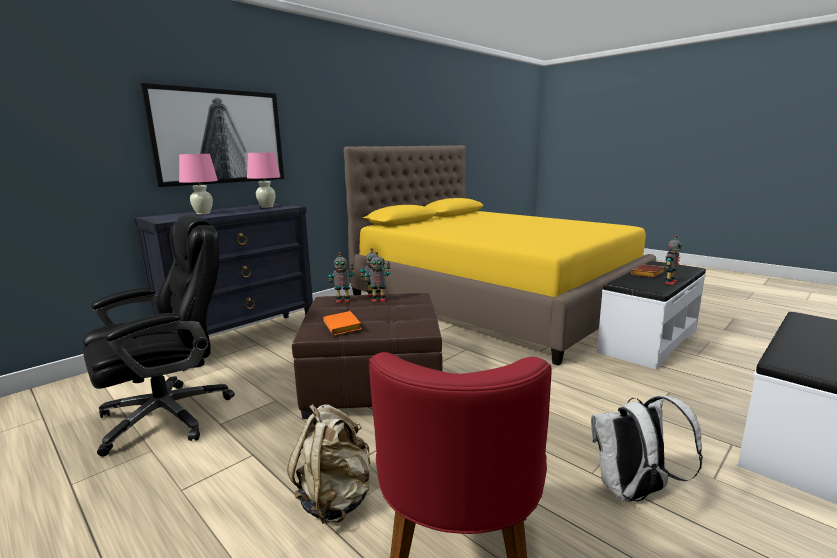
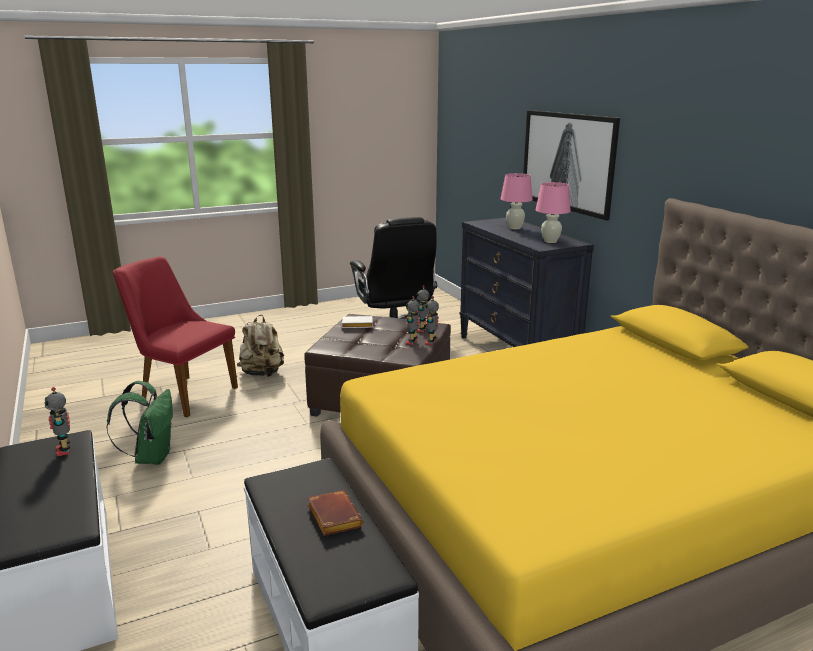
camera: 110 degrees right, 5 degrees up
orange book [323,311,361,335] -> white book [342,316,373,328]
white backpack [591,395,703,502] -> green backpack [107,381,173,465]
toy robot [665,235,683,285] -> toy robot moved to [45,387,70,457]

